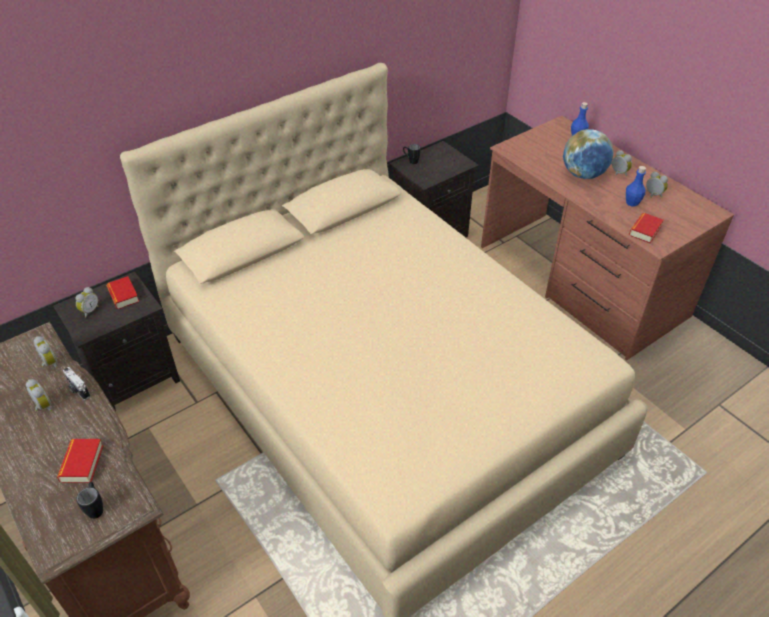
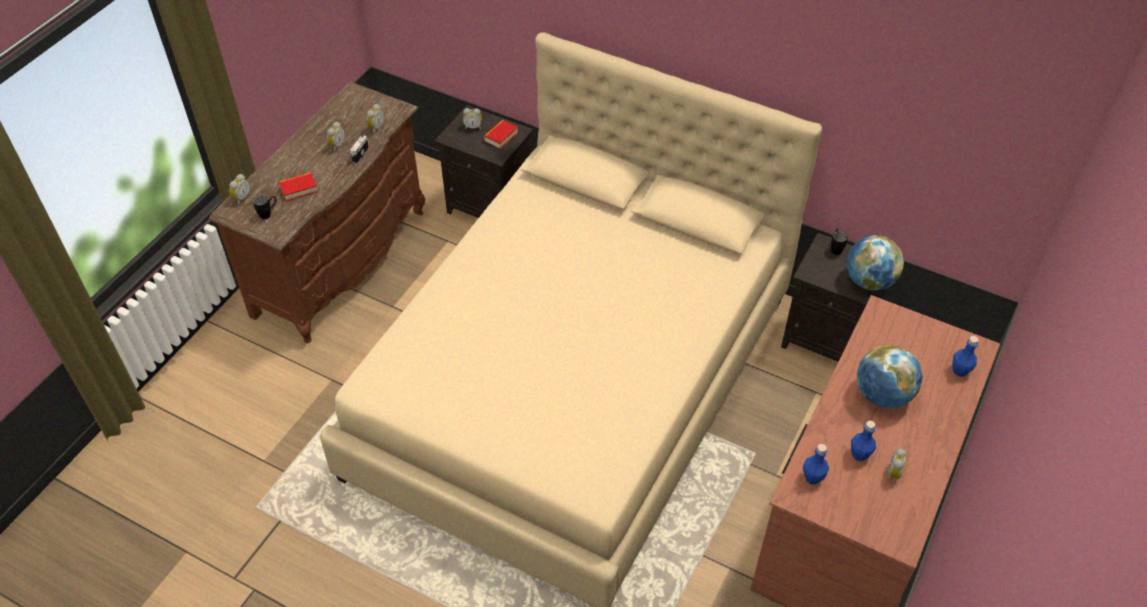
camera: 65 degrees right, 5 degrees up
alarm clock [612,150,632,176] -> alarm clock moved to [229,174,250,205]
book [629,213,664,243] -> blue bottle [803,444,829,484]
none -> globe [846,235,904,290]

